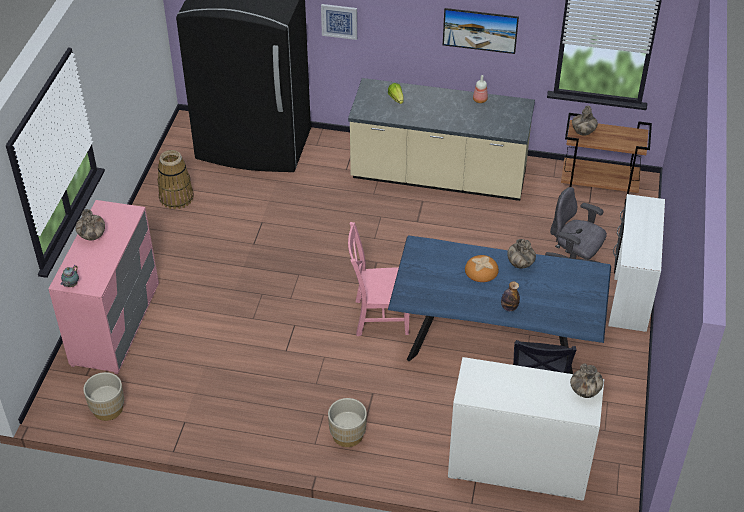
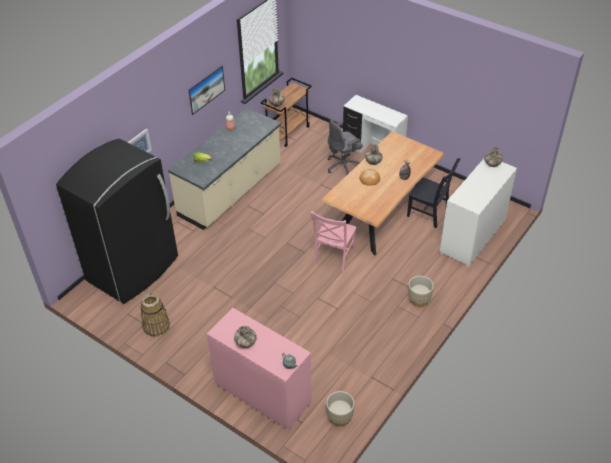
camera: 65 degrees left, 0 degrees up
blue dining table [388,235,611,374] -> brown dining table [321,131,445,256]

